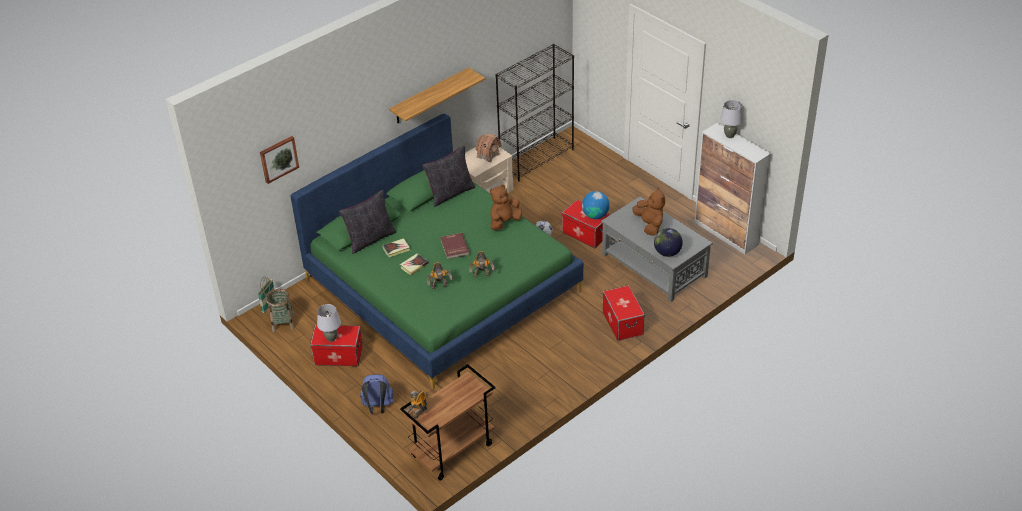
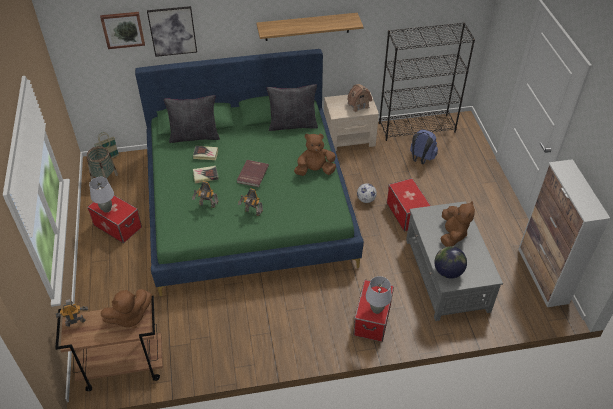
camera: 30 degrees right, 5 degrees up
blue backpack [360,374,393,414] -> blue backpack moved to [410,130,438,164]
globe [582,191,610,219] -> none
grey table lamp [720,100,743,138] -> grey table lamp moved to [366,276,392,314]
none -> brown plush toy [101,289,152,329]
none -> picture [147,6,197,57]

